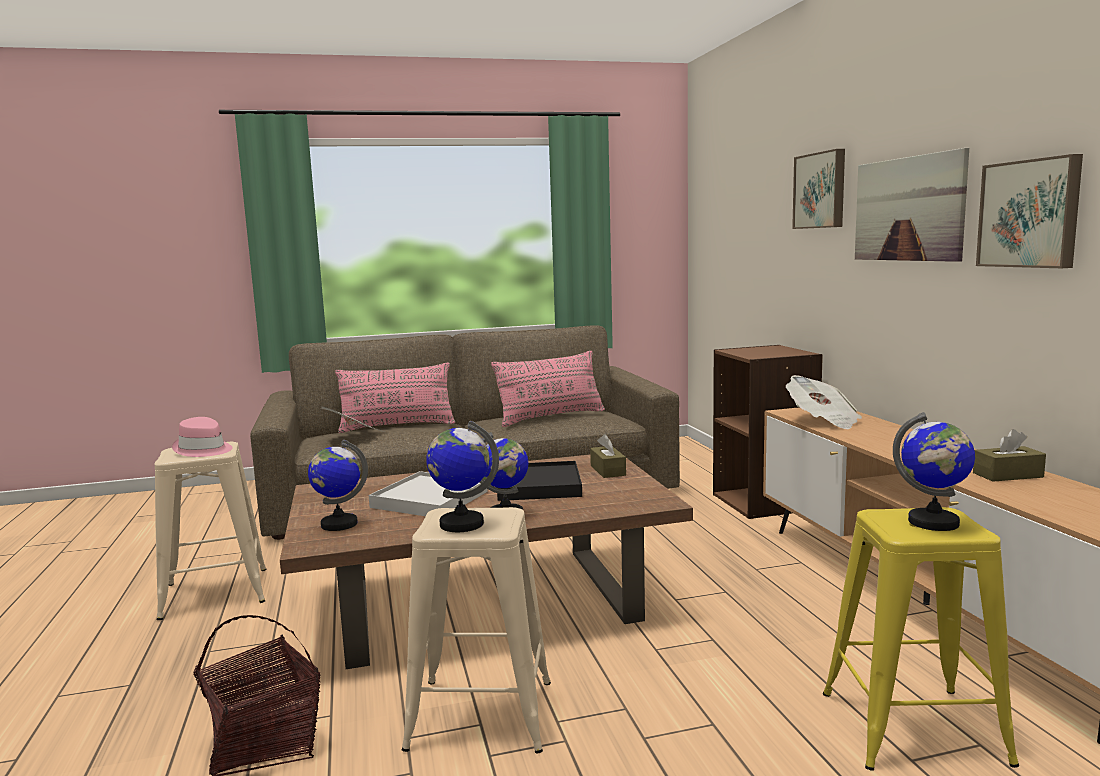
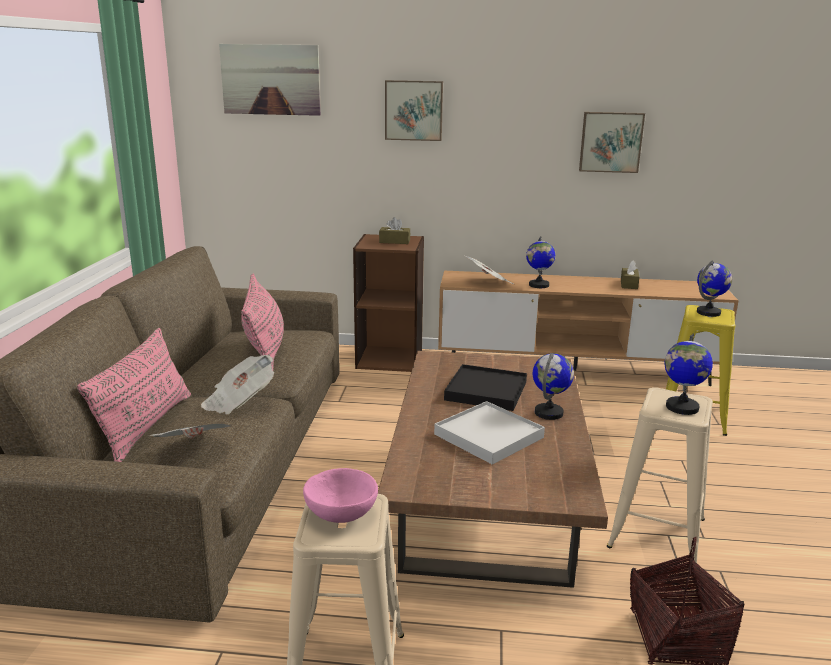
camera: 70 degrees left, 10 degrees up
pink hat [172,417,233,457] -> pink bowl [303,468,378,523]
globe [308,440,368,531] -> globe moved to [526,237,555,288]
brown tissue box [590,434,626,478] -> brown tissue box moved to [379,217,410,244]
picture [855,148,969,262] -> picture moved to [219,44,321,116]
none -> newspaper [201,355,274,415]

